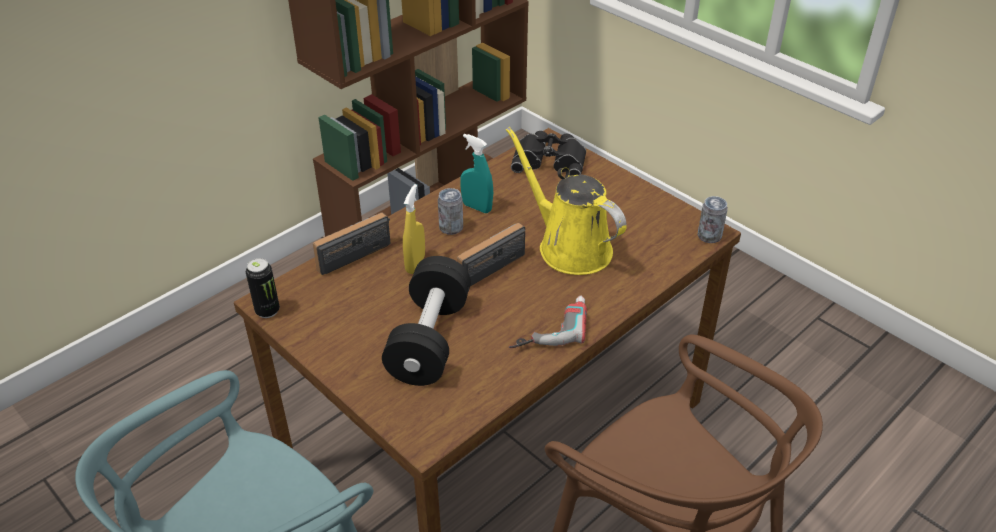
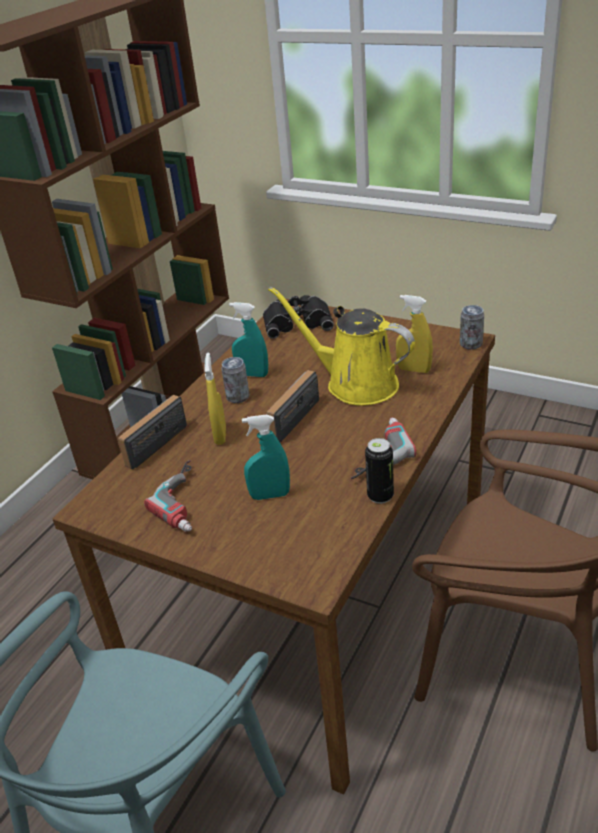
camera: 15 degrees left, 5 degrees down
can [246,258,280,318] -> can moved to [365,438,394,504]
black dumbbell [382,256,471,386] -> turquoise spray bottle [242,414,290,500]
none -> power drill [144,460,192,532]
none -> yellow spray bottle [396,295,433,373]

